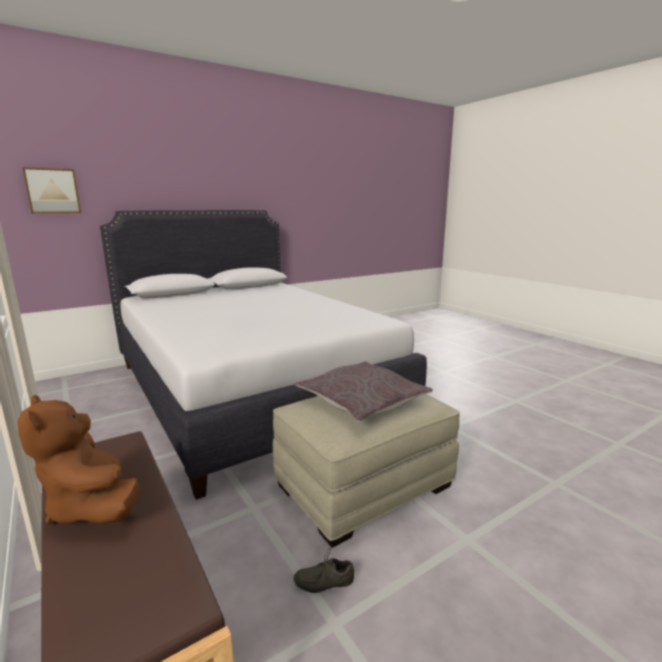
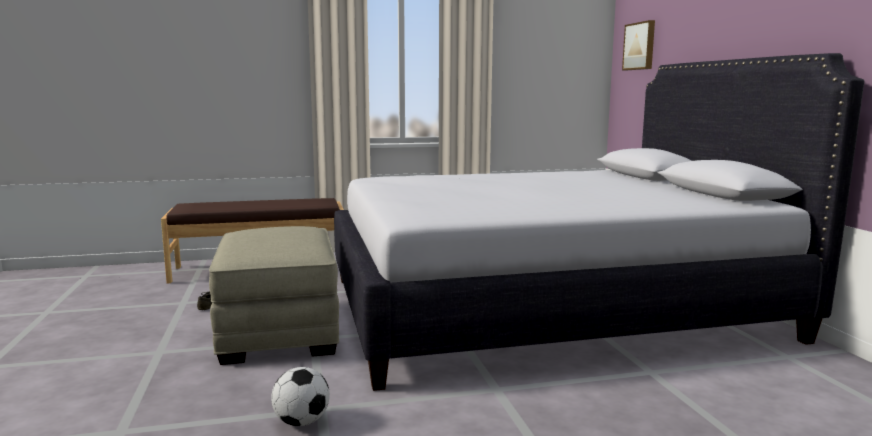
camera: 110 degrees right, 5 degrees down
brown plush toy [17,395,140,524] -> none
grey pillow [295,361,433,422] -> none
none -> football [271,367,330,426]

